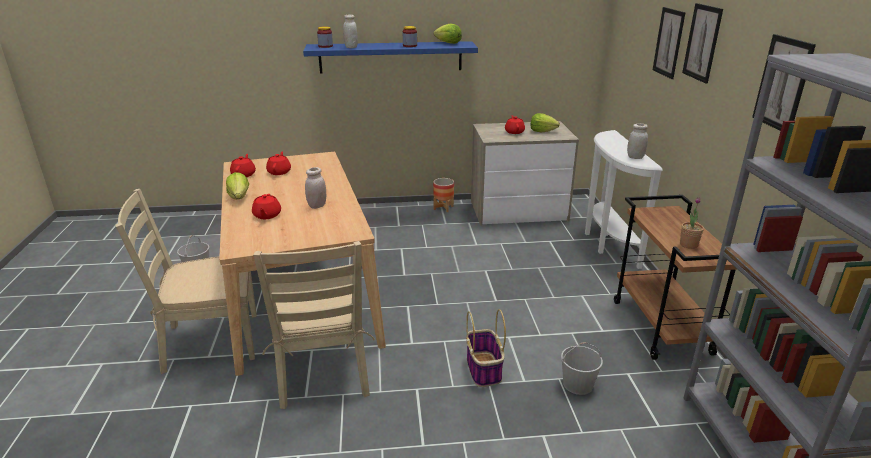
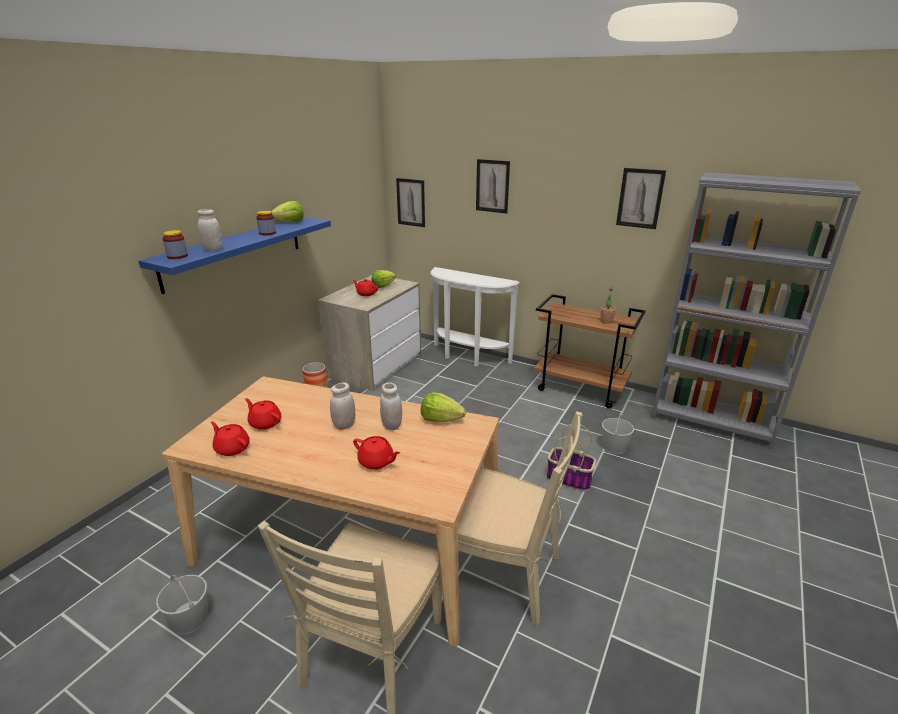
camera: 55 degrees left, 0 degrees up
lettuce [226,172,249,200] -> lettuce moved to [421,392,466,422]
white jar [627,124,648,159] -> white jar moved to [330,382,355,430]
picture [682,3,723,84] -> picture moved to [396,178,425,227]

